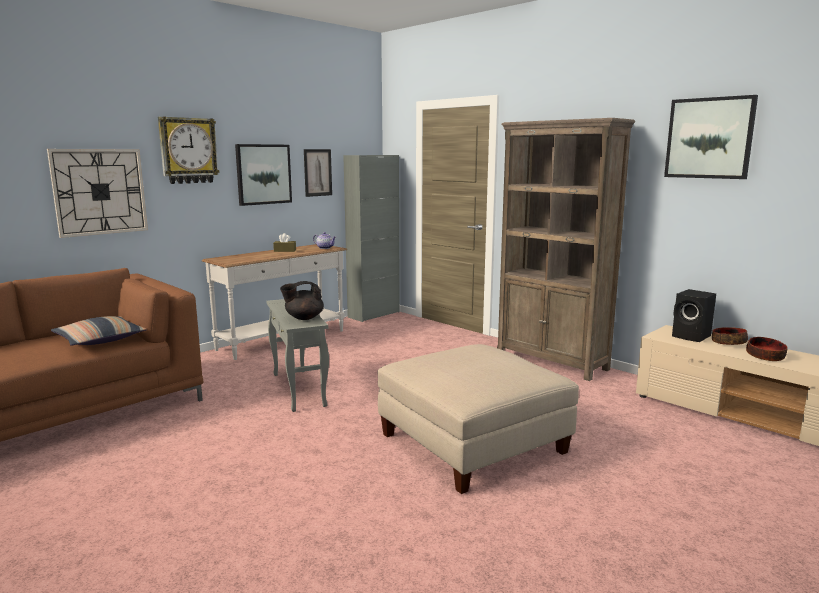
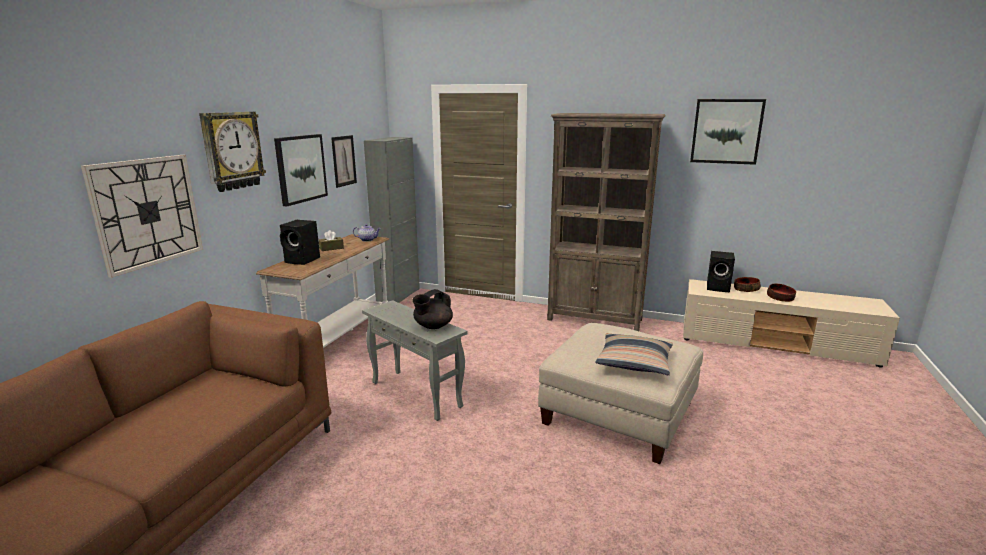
camera: 25 degrees left, 5 degrees up
pillow [51,316,147,346] -> pillow moved to [595,333,673,375]
none -> black speaker [280,220,320,265]

